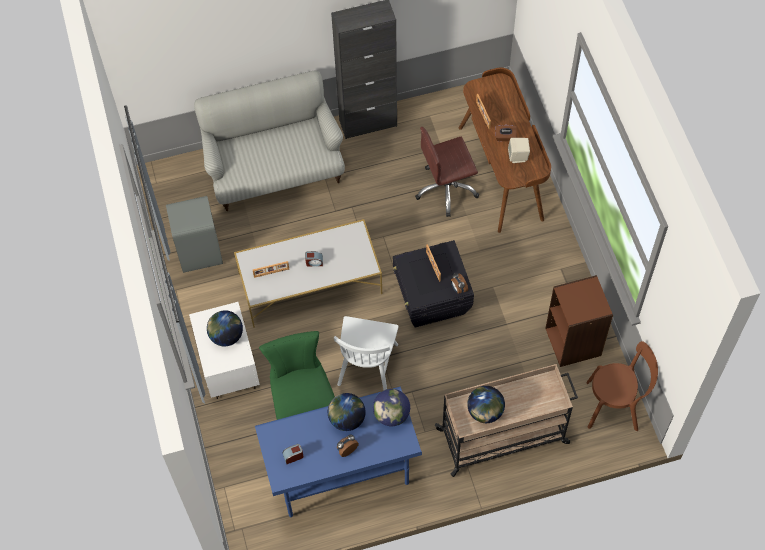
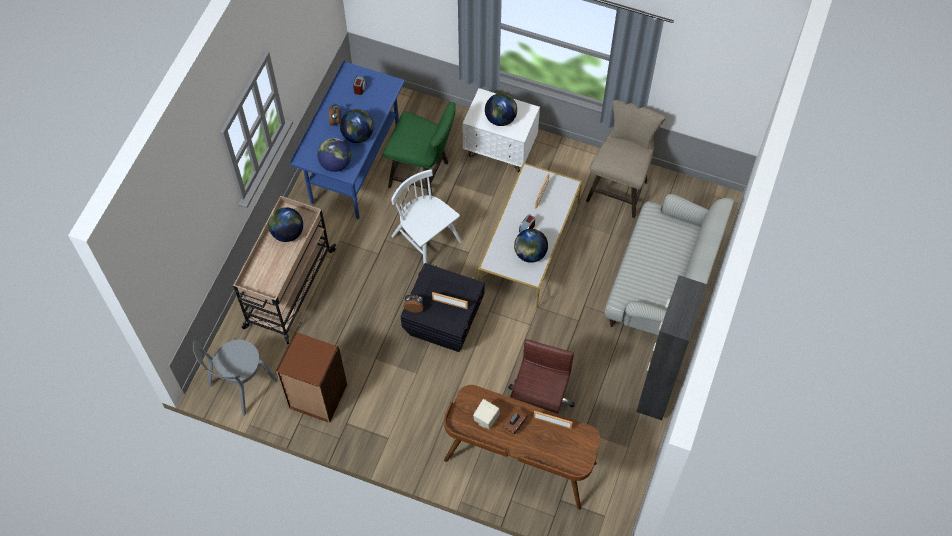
camera: 125 degrees right, 0 degrees up
grey trash can [166,196,223,273] -> beige stool [586,100,666,218]
brown chair [587,341,658,431] -> grey chair [193,338,278,416]
none -> globe [514,229,548,263]

